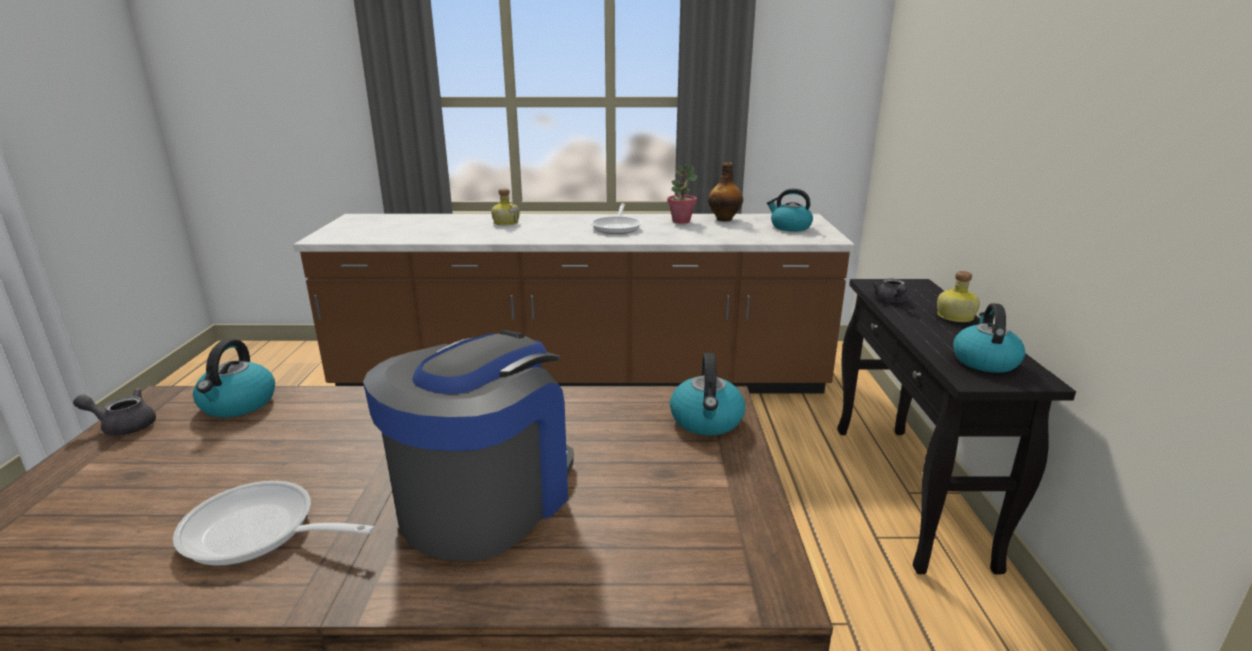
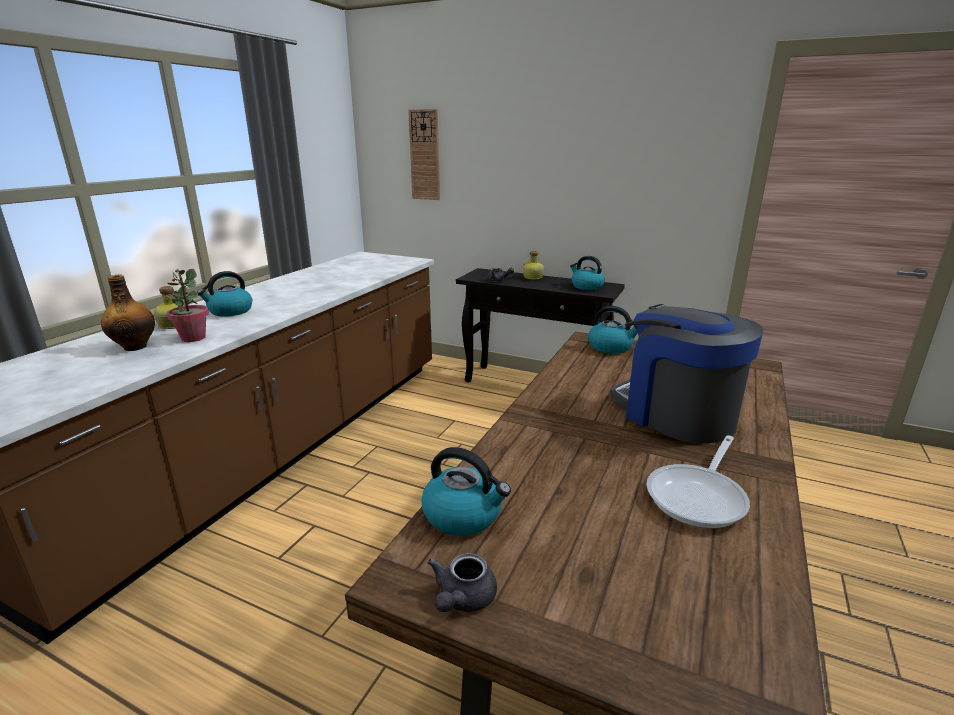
camera: 65 degrees left, 0 degrees up
frying pan [591,204,642,234] -> none
potted plant [667,164,697,224] -> potted plant moved to [167,269,209,342]
bottle [708,162,743,221] -> bottle moved to [101,275,155,351]
kettle [767,189,813,232] -> kettle moved to [197,271,252,317]
none -> wall clock [408,109,440,200]

